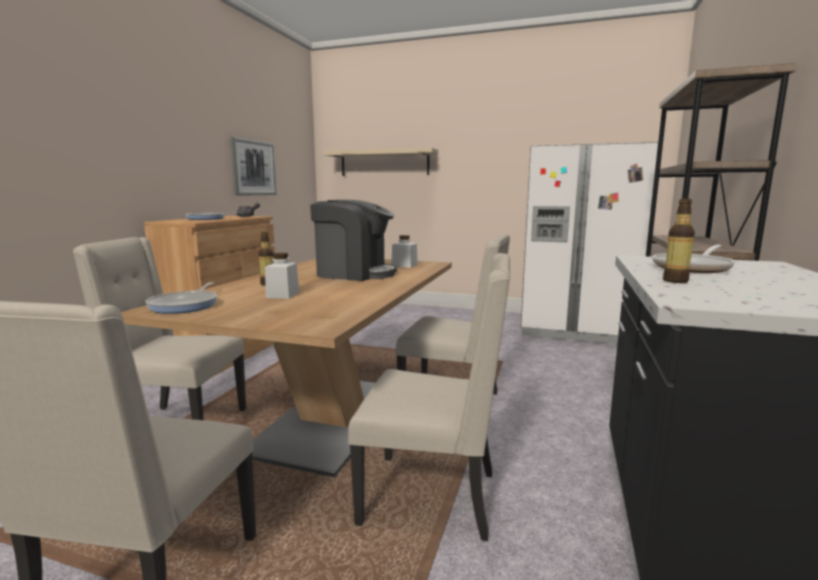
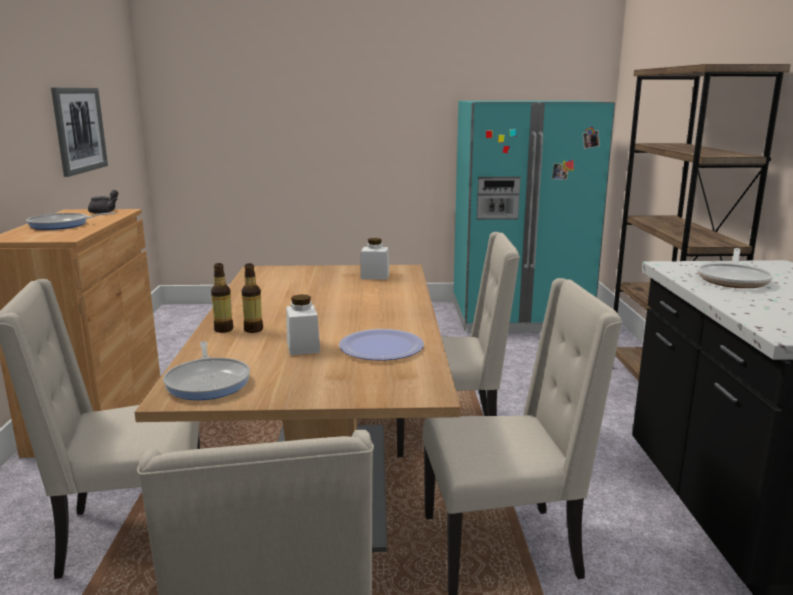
camera: 20 degrees left, 5 degrees up
coffee machine [310,200,397,281] -> none
beige shelf [323,148,438,176] -> none
white fridge [521,142,658,344] -> turquoise fridge [453,101,615,333]
bottle [663,199,695,283] -> bottle moved to [211,263,234,333]
none -> plate [339,329,424,361]

